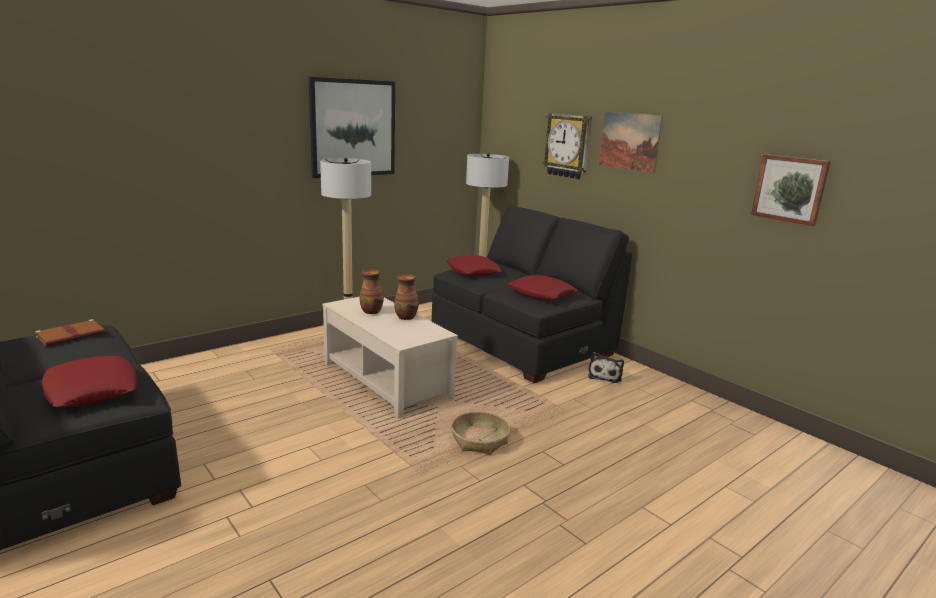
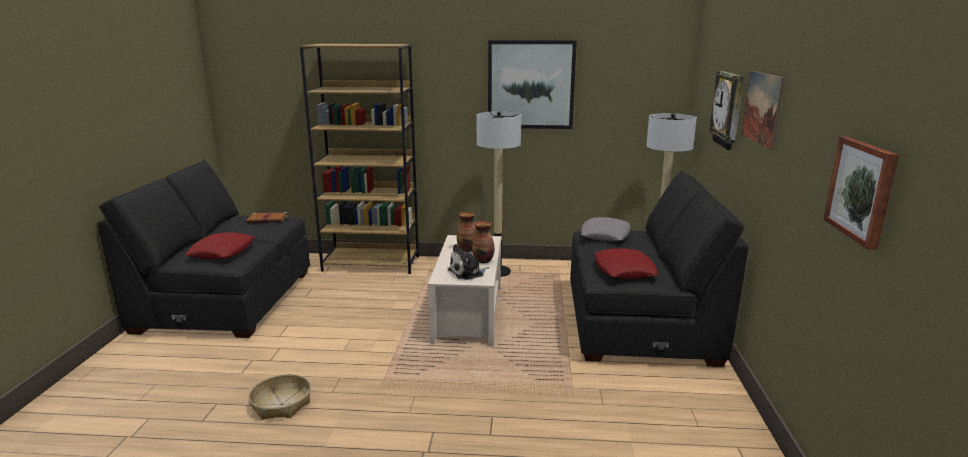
camera: 45 degrees right, 0 degrees up
red pillow [447,255,501,276] -> grey pillow [581,217,630,241]
basket [451,411,510,455] -> basket moved to [249,374,311,420]
plush toy [588,352,624,383] -> plush toy moved to [448,244,489,280]
none -> brown bookcase [300,44,419,274]

